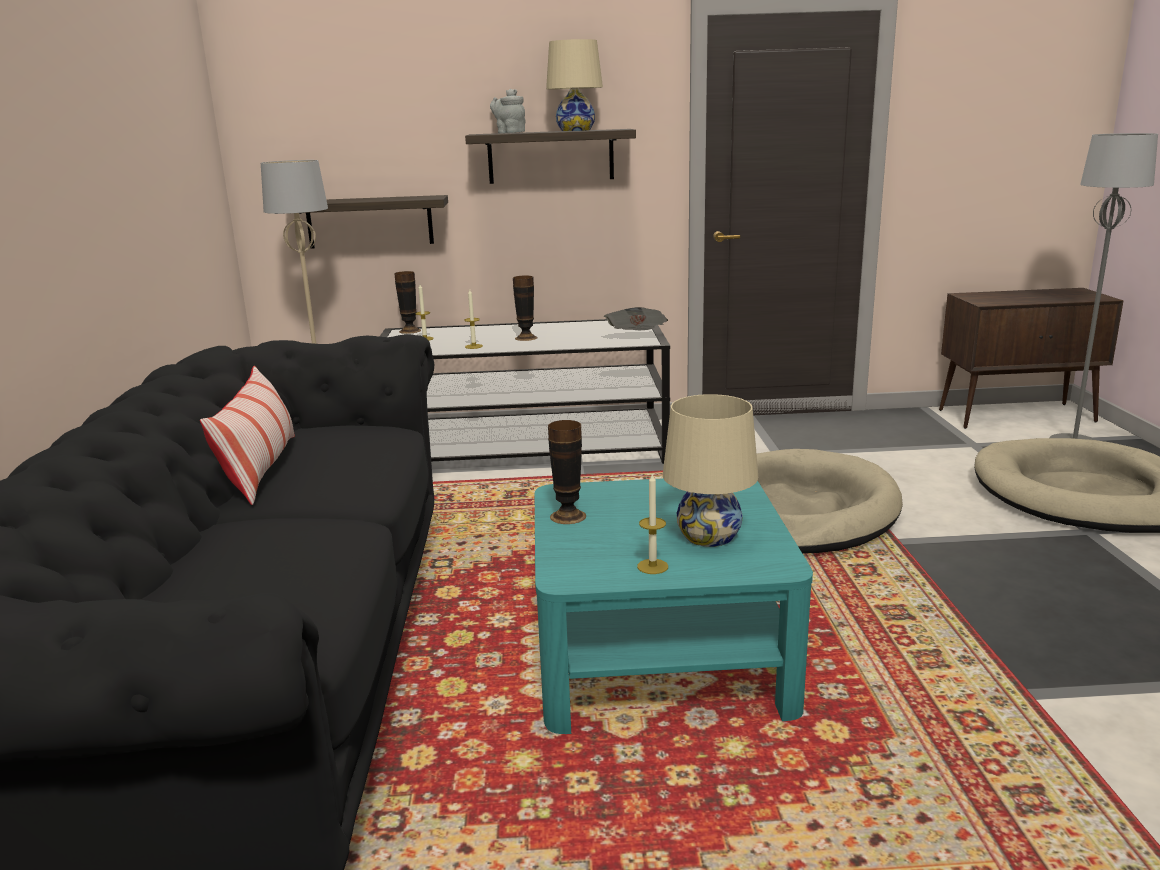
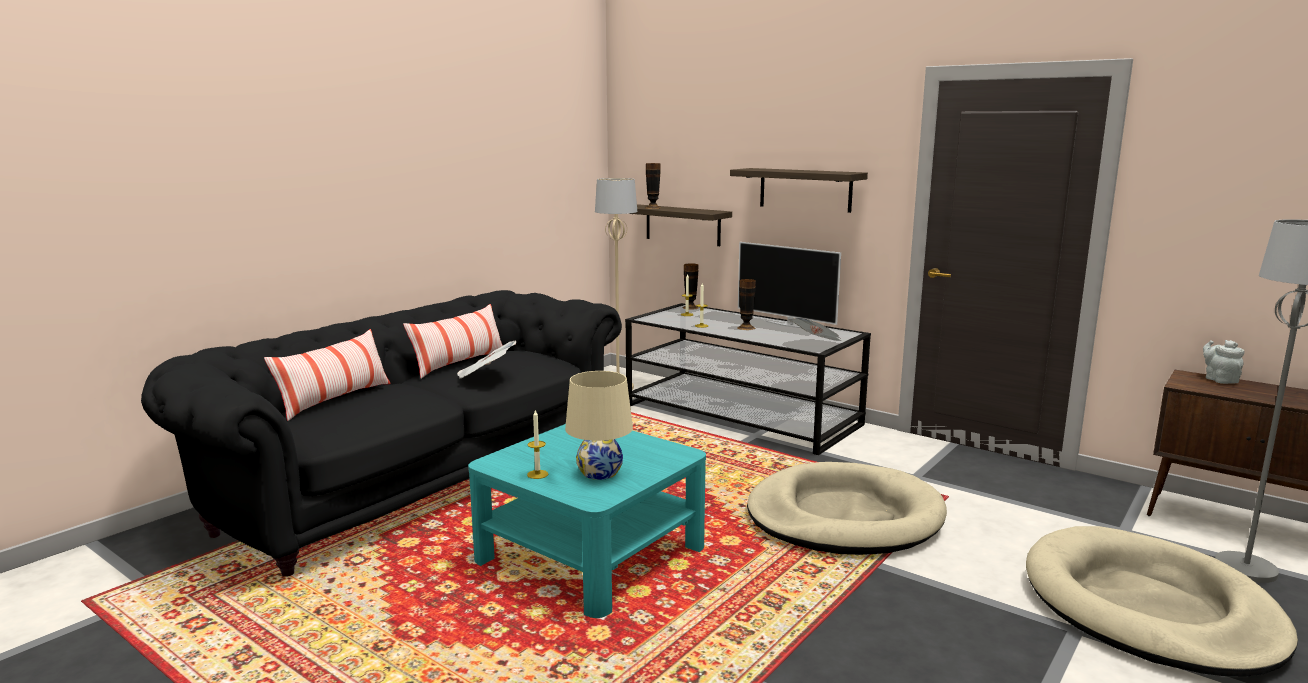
camera: 40 degrees right, 5 degrees down
grey teapot [490,89,526,133] -> grey teapot moved to [1203,340,1244,384]
beige table lamp [546,39,603,131] -> none
vase [548,420,586,524] -> vase moved to [646,163,661,209]
none -> pillow [264,329,391,421]
none -> newspaper [457,341,516,379]
none -> television [738,242,841,328]

